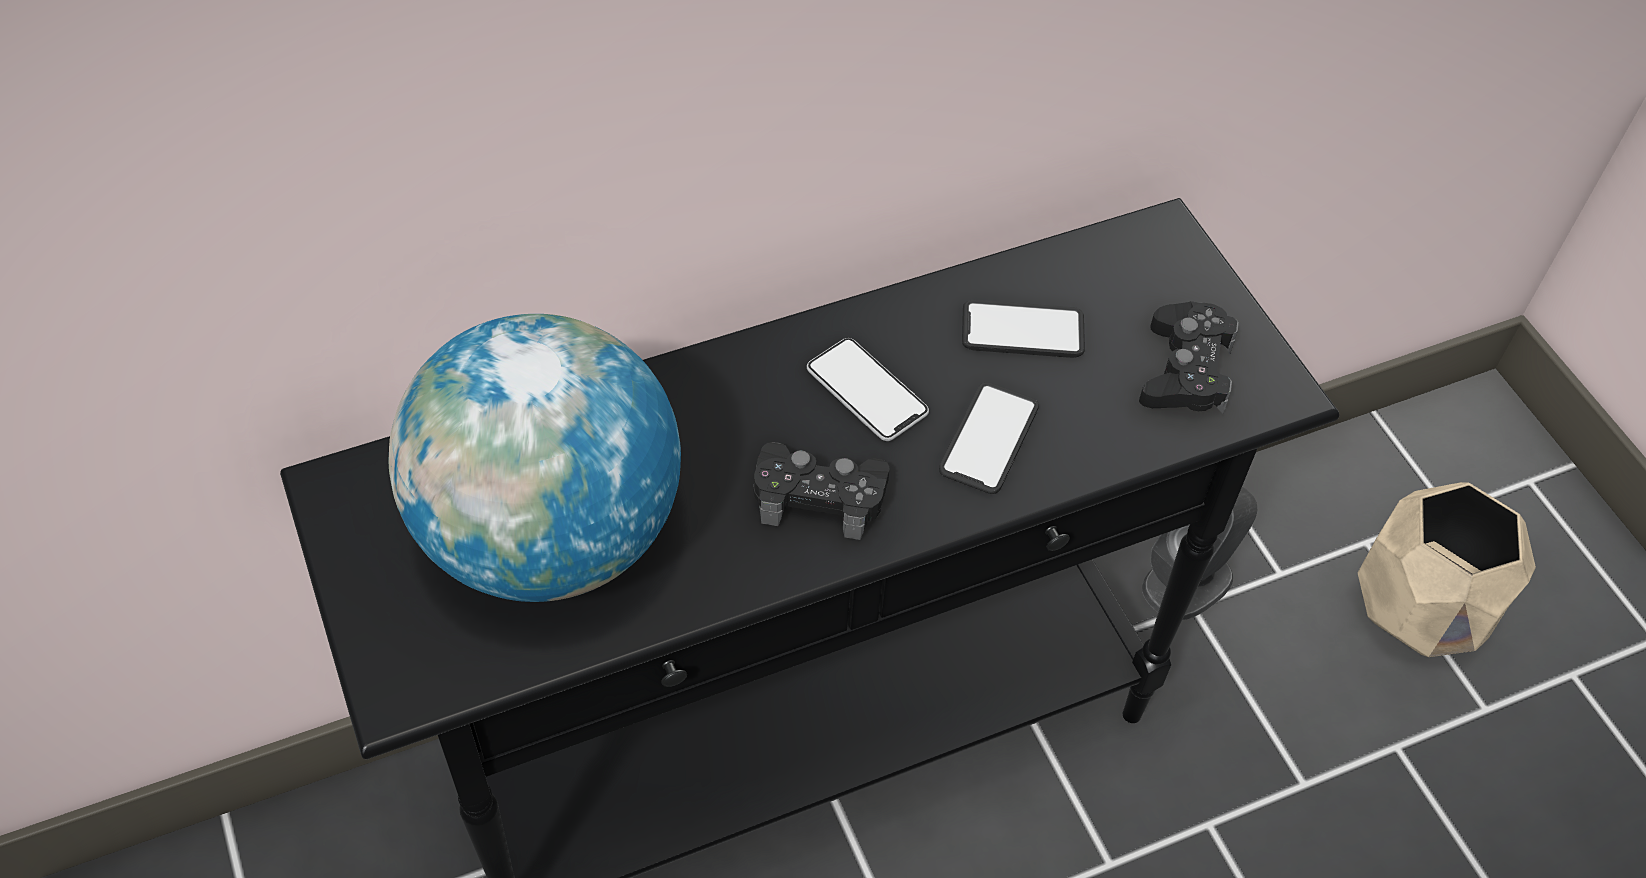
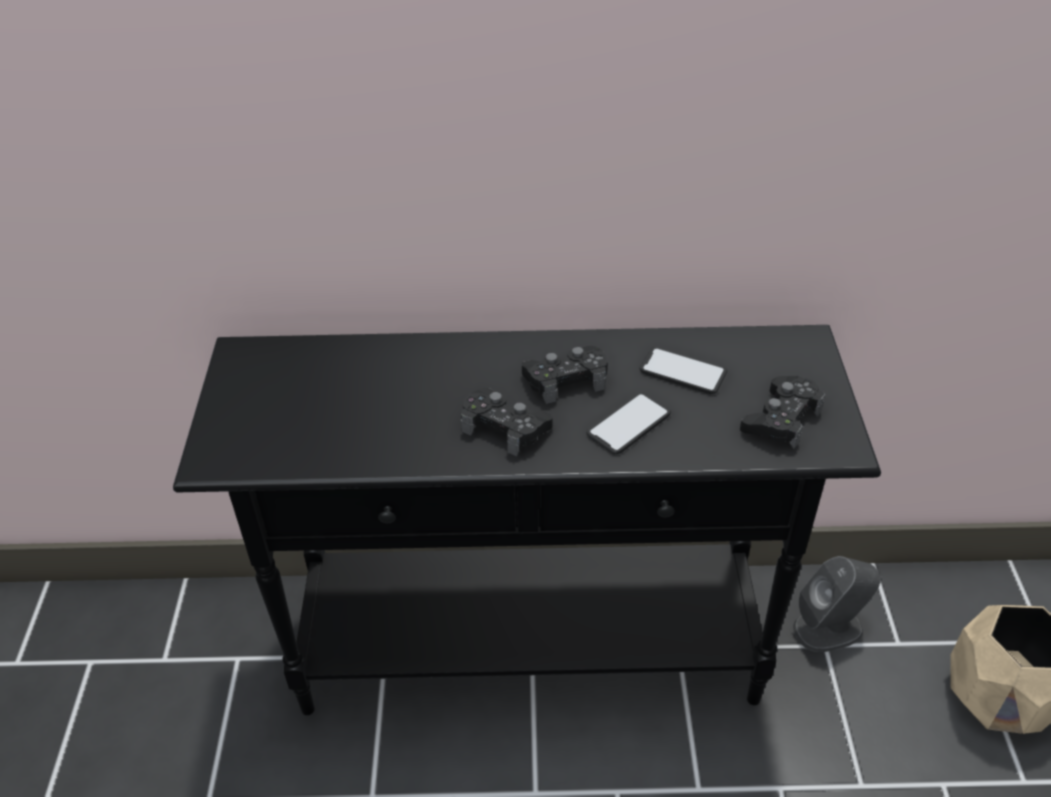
camera: 25 degrees right, 10 degrees down
globe [389,314,681,602] -> none
phone [807,338,929,441] -> black game controller [522,346,608,404]

